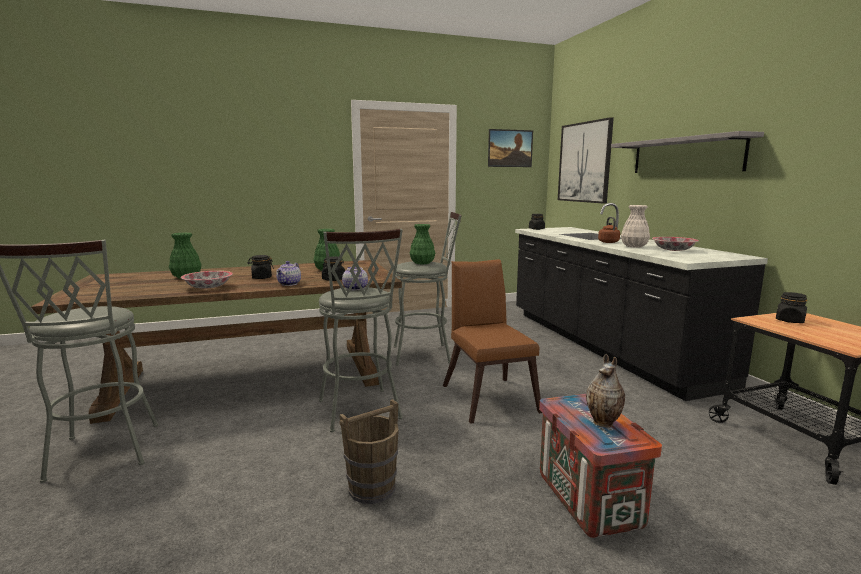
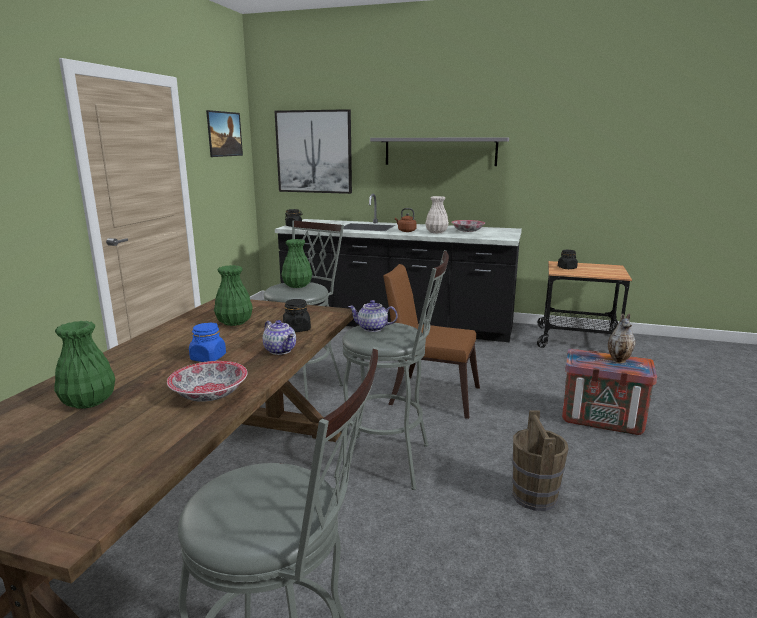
camera: 55 degrees left, 5 degrees up
black jar [247,255,274,279] -> blue jar [189,323,226,362]

